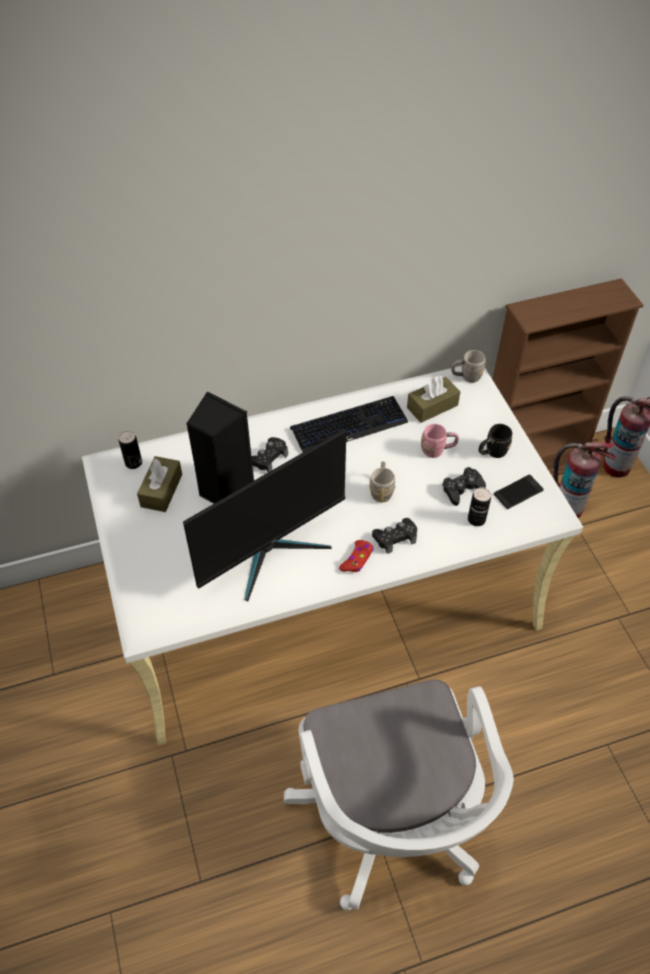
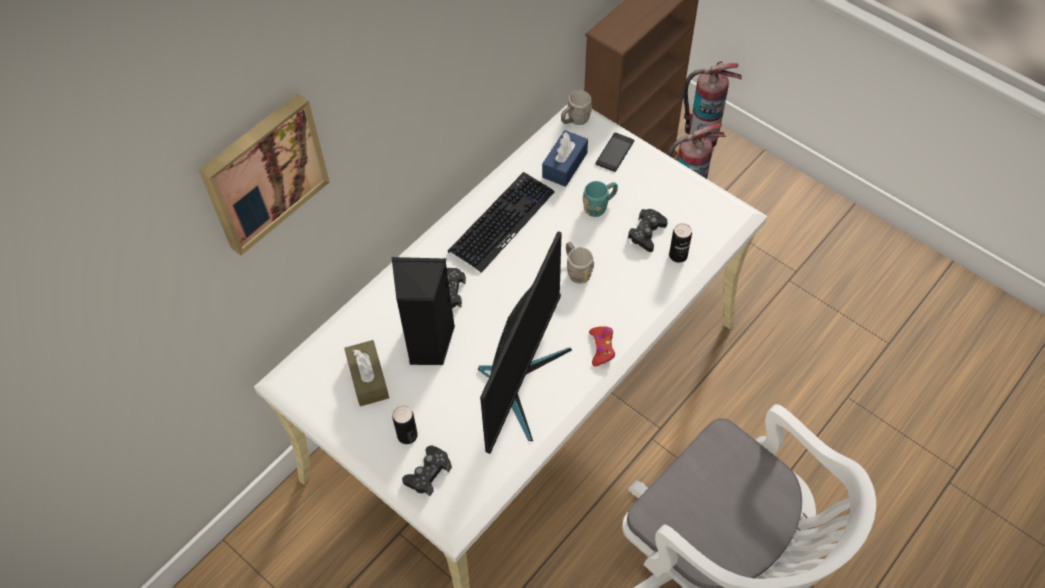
camera: 30 degrees left, 5 degrees up
can [119,431,142,469] -> can moved to [392,405,418,444]
black game controller [372,518,417,554] -> black game controller moved to [402,446,452,496]
brown tissue box [407,376,460,423] -> blue tissue box [542,130,588,187]
pink mug [421,424,459,458] -> turquoise mug [583,181,618,217]
black mug [479,424,512,458] -> none
phone [494,475,544,509] -> phone moved to [596,133,634,172]
none -> picture [199,93,330,256]

